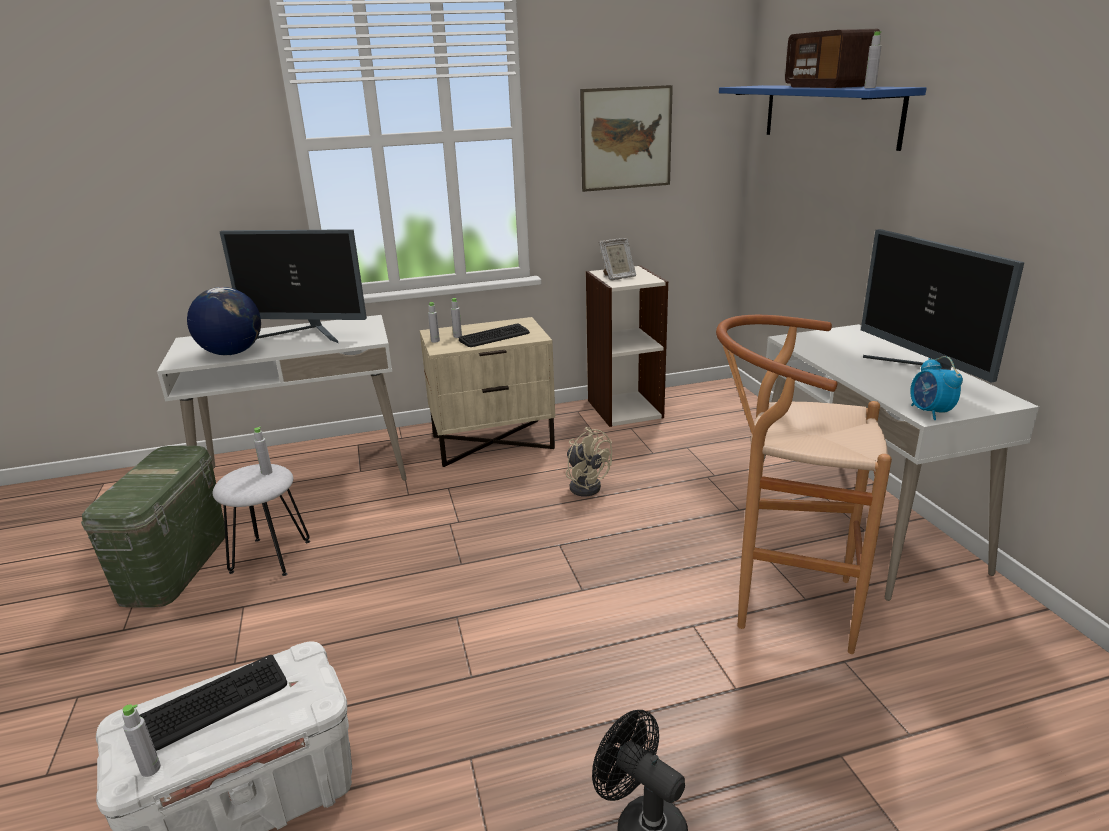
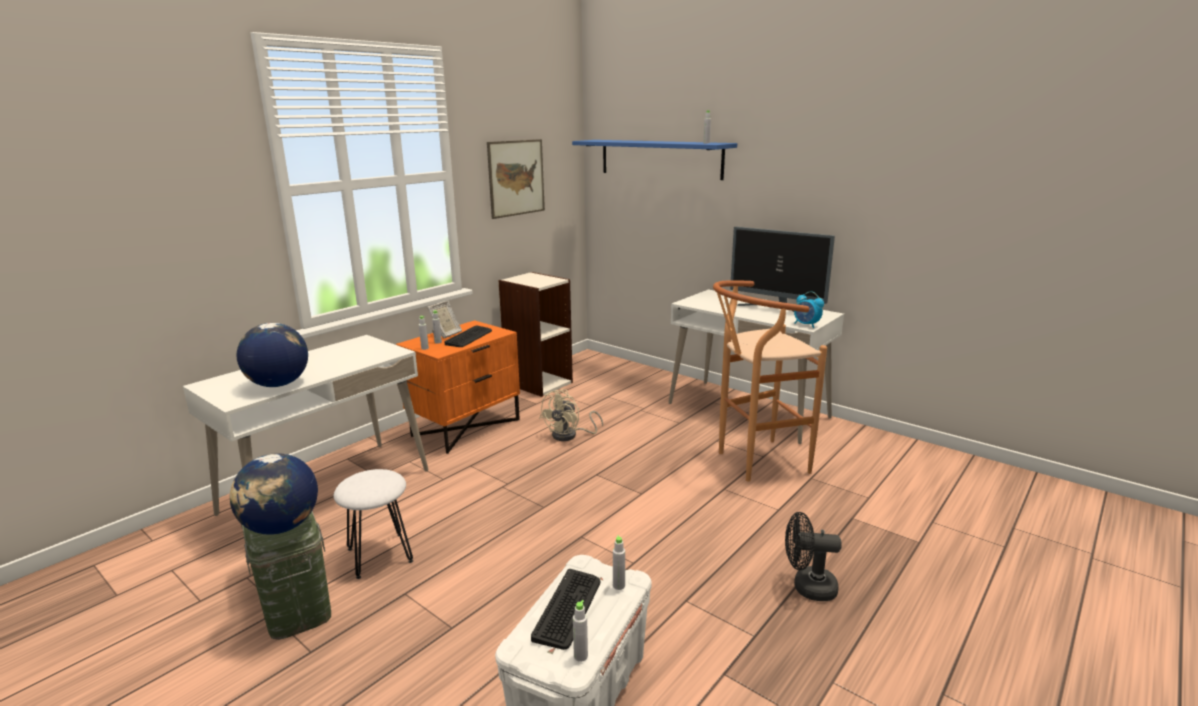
camera: 35 degrees left, 5 degrees down
monitor [220,229,367,343] -> none
grey bottle [254,427,273,475] -> grey bottle moved to [613,535,625,590]
beige nightstand [420,317,555,467] -> orange nightstand [396,320,520,454]
beige fan [566,427,612,496] -> beige fan turned 105 degrees clockwise [540,389,603,441]
picture frame [599,238,636,280] -> picture frame moved to [427,301,462,338]
radio [785,29,880,88] -> none
none -> globe [230,453,318,535]

